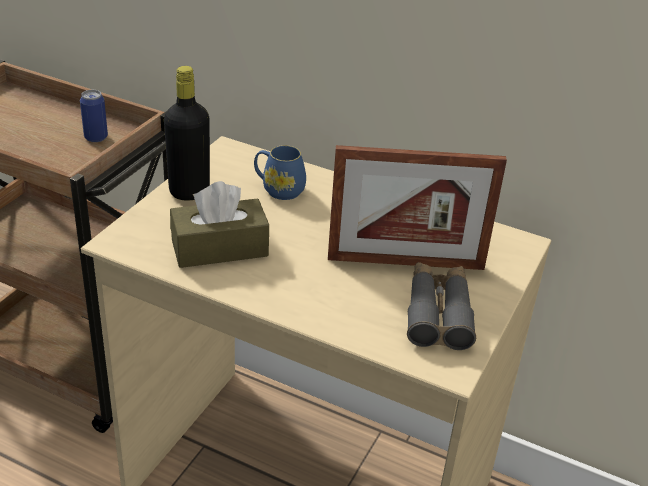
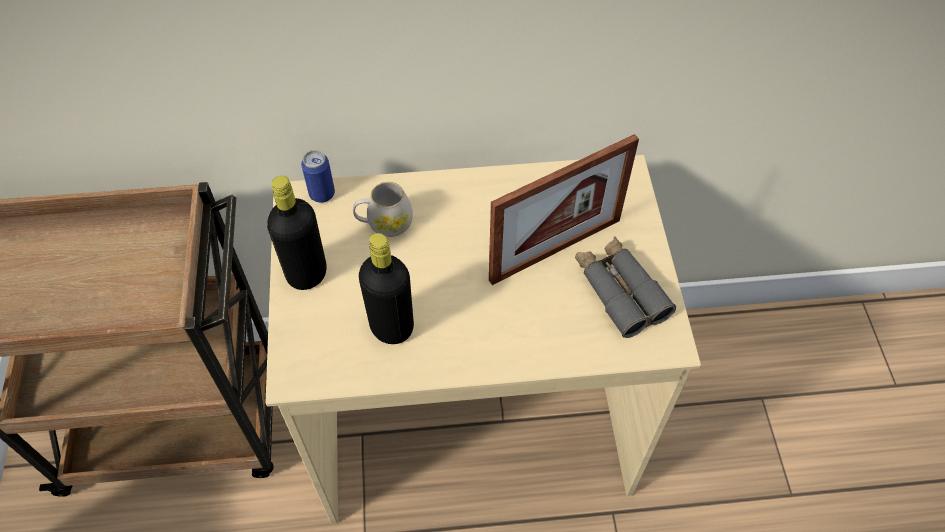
camera: 30 degrees left, 20 degrees up
can [80,90,108,142] -> can moved to [301,150,335,203]
brown tissue box [170,181,269,268] -> black bottle [359,233,414,344]
blue mug [254,145,306,200] -> white mug [353,182,413,237]

